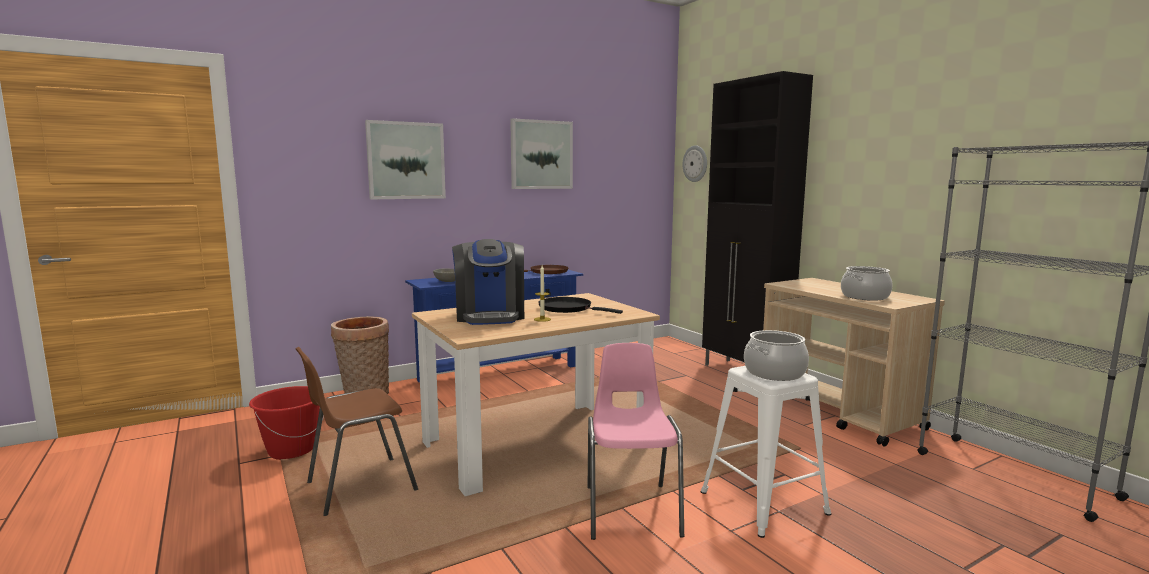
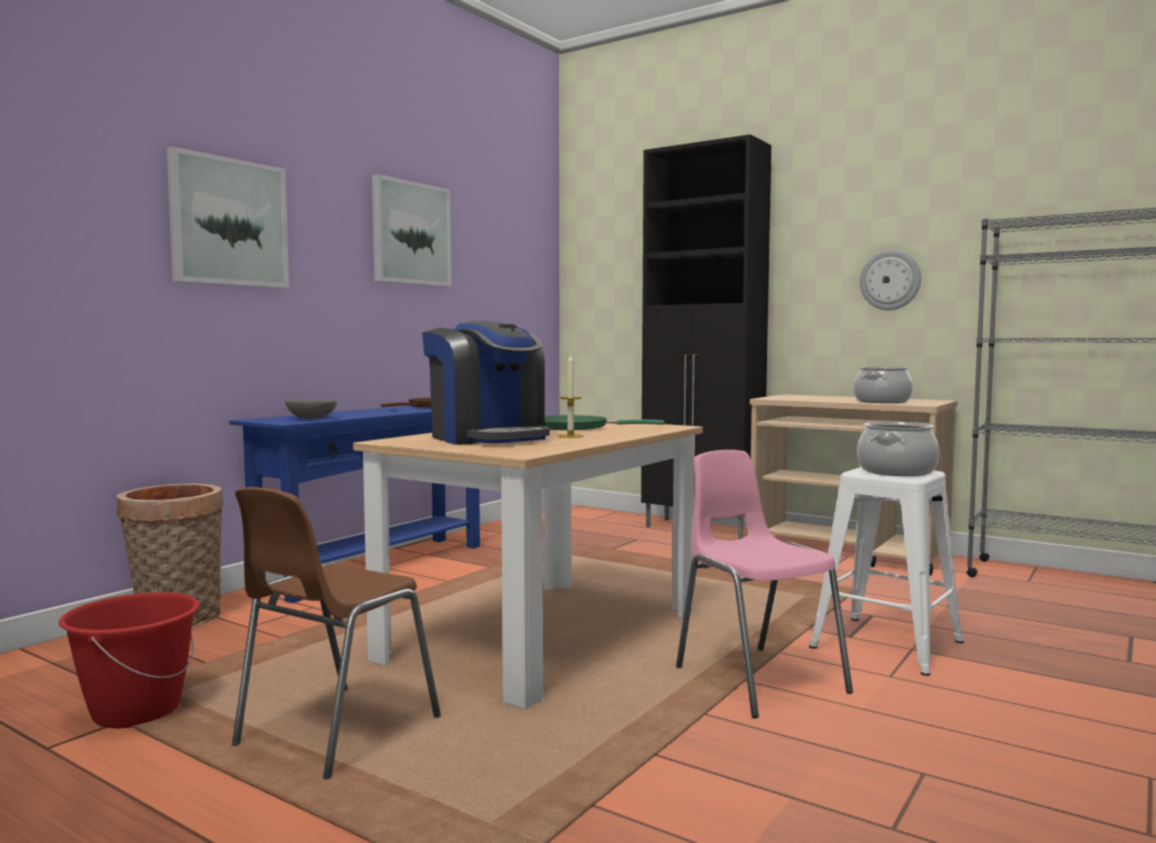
camera: 25 degrees left, 5 degrees down
black frying pan [538,297,623,314] -> green frying pan [545,415,664,430]
wall clock [683,145,707,182] -> wall clock moved to [860,250,921,310]

